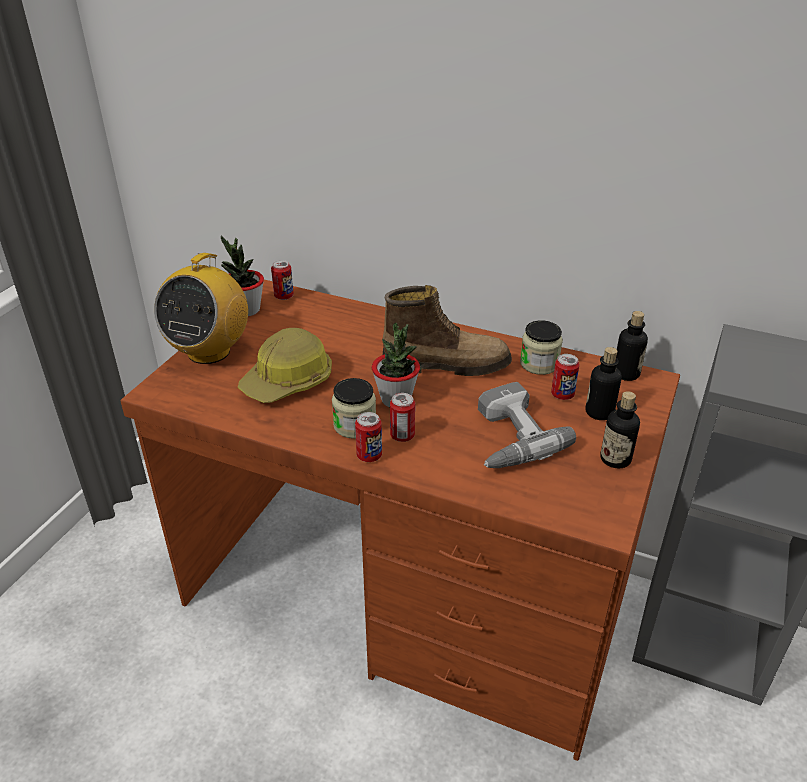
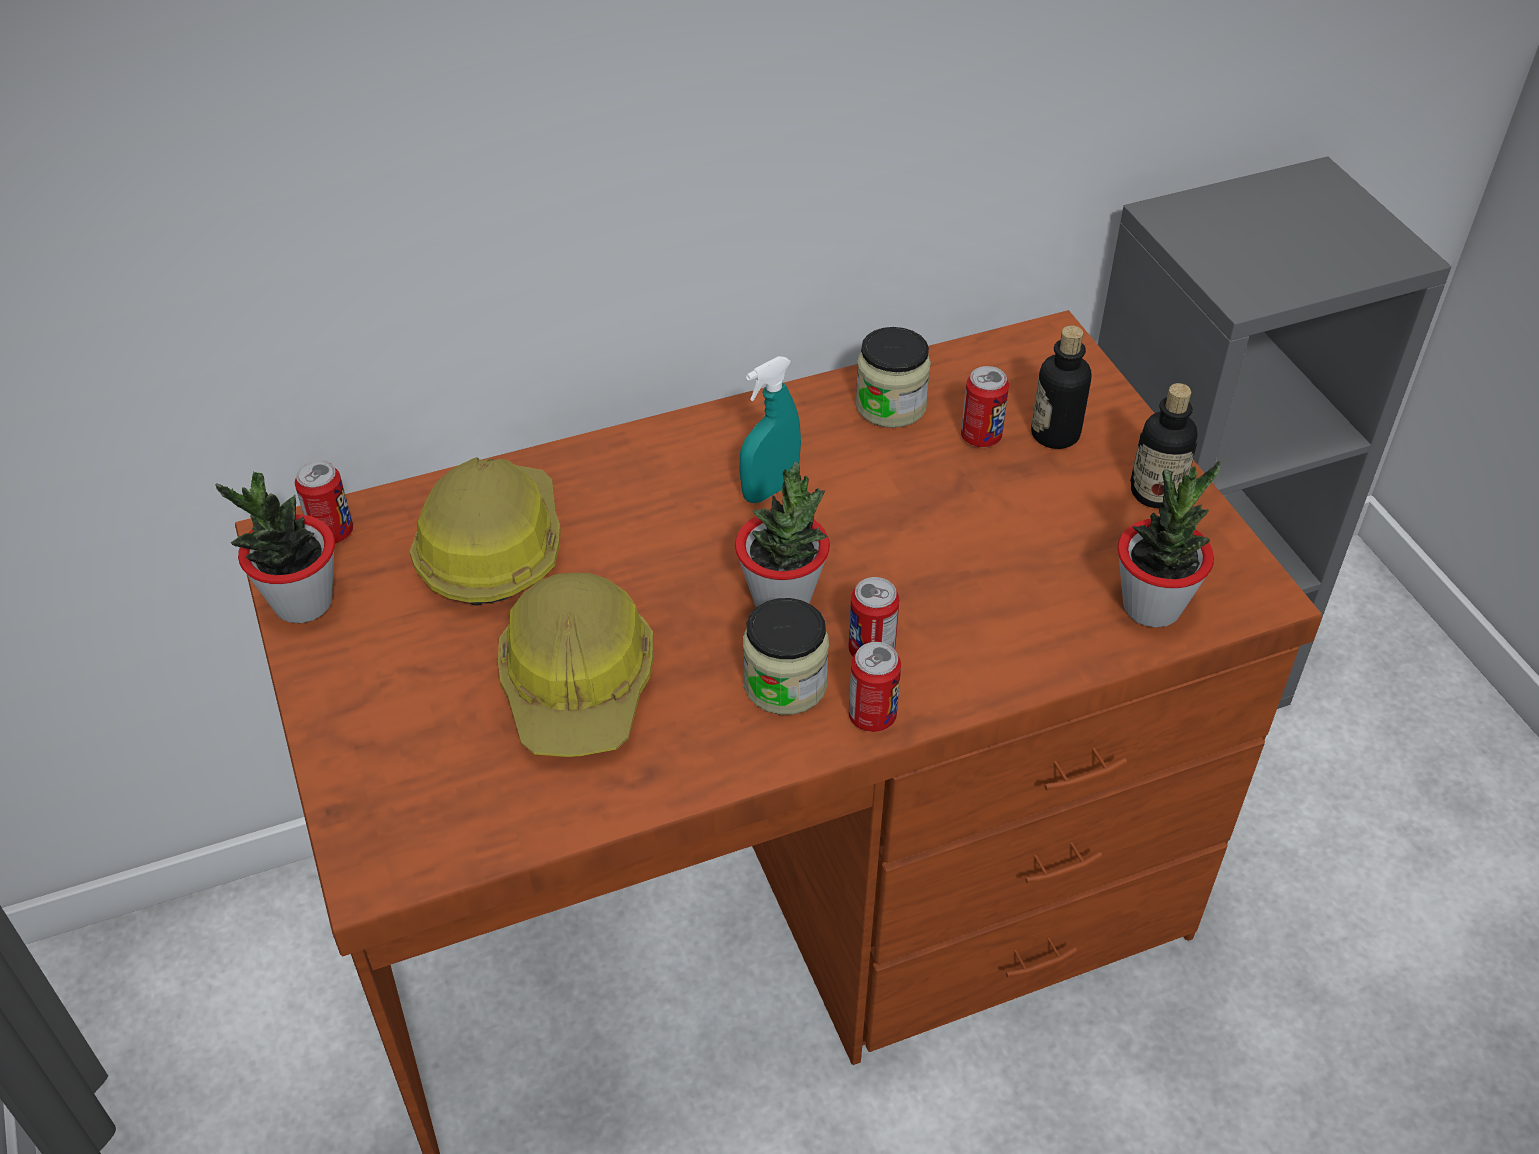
camera: 45 degrees left, 10 degrees up
radio [154,253,248,364] -> none
boot [383,285,512,376] -> turquoise spray bottle [740,356,801,503]
power drill [478,382,576,468] -> none
bottle [616,311,648,381] -> none
none -> hard hat [410,457,561,606]
none -> potted plant [1117,460,1221,628]

